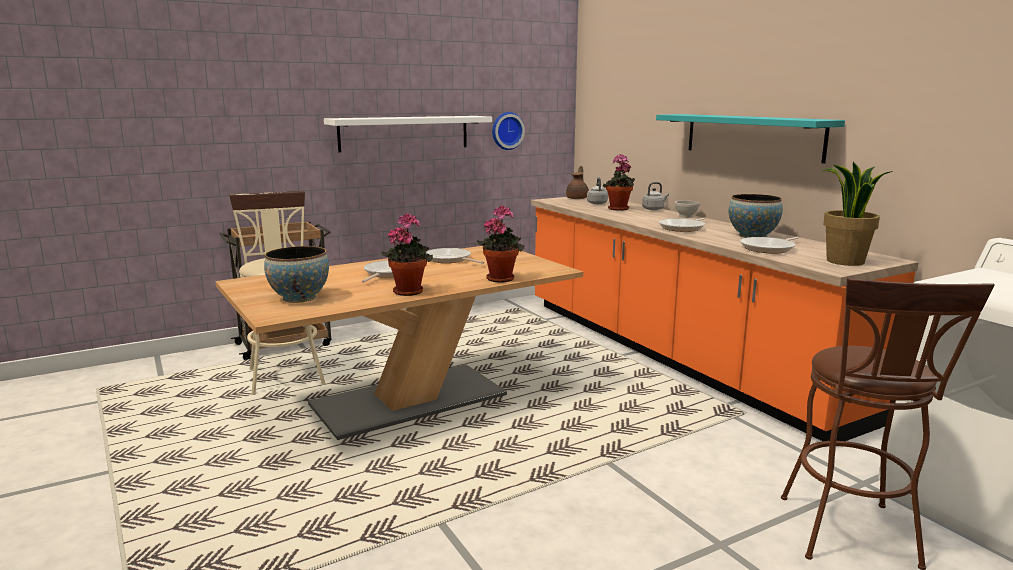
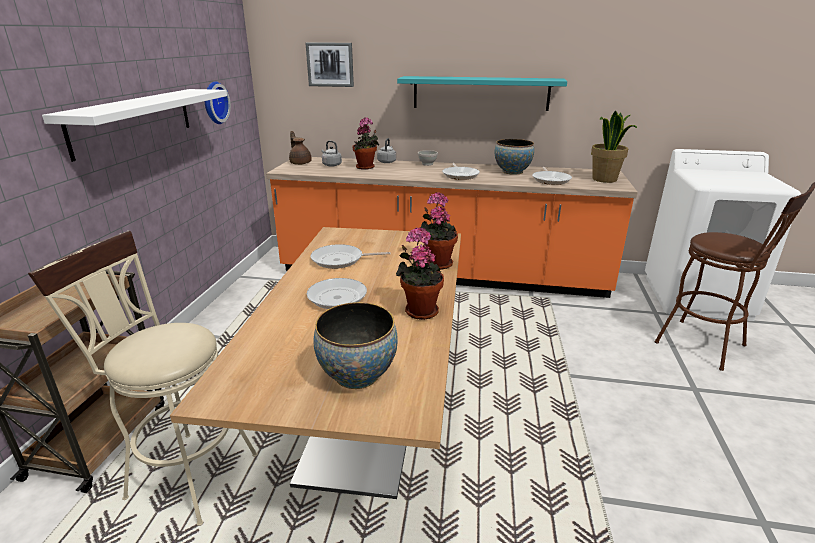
camera: 50 degrees left, 10 degrees up
none -> picture [306,43,354,87]

